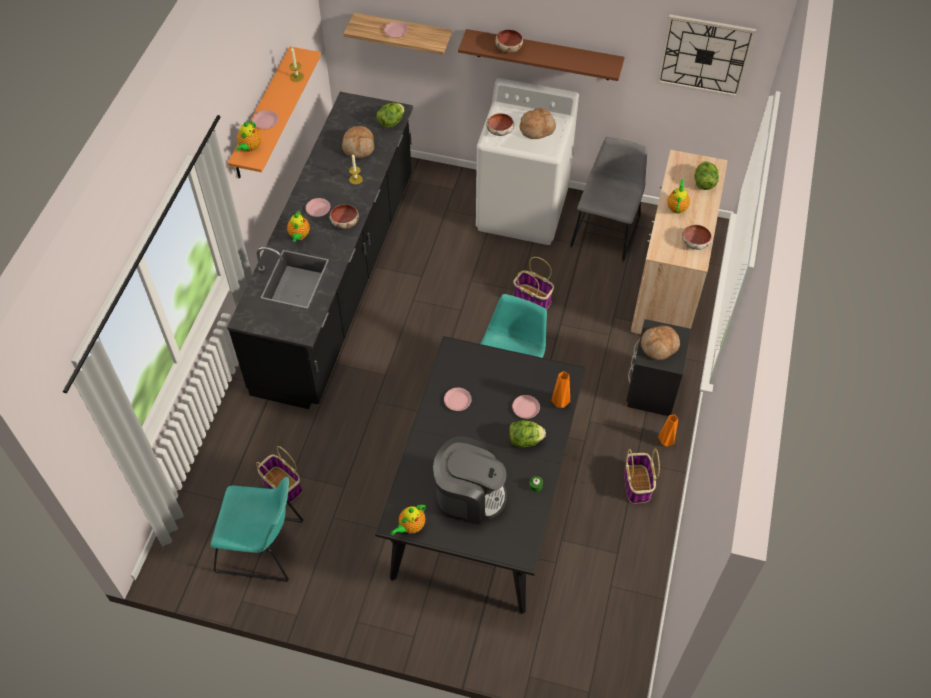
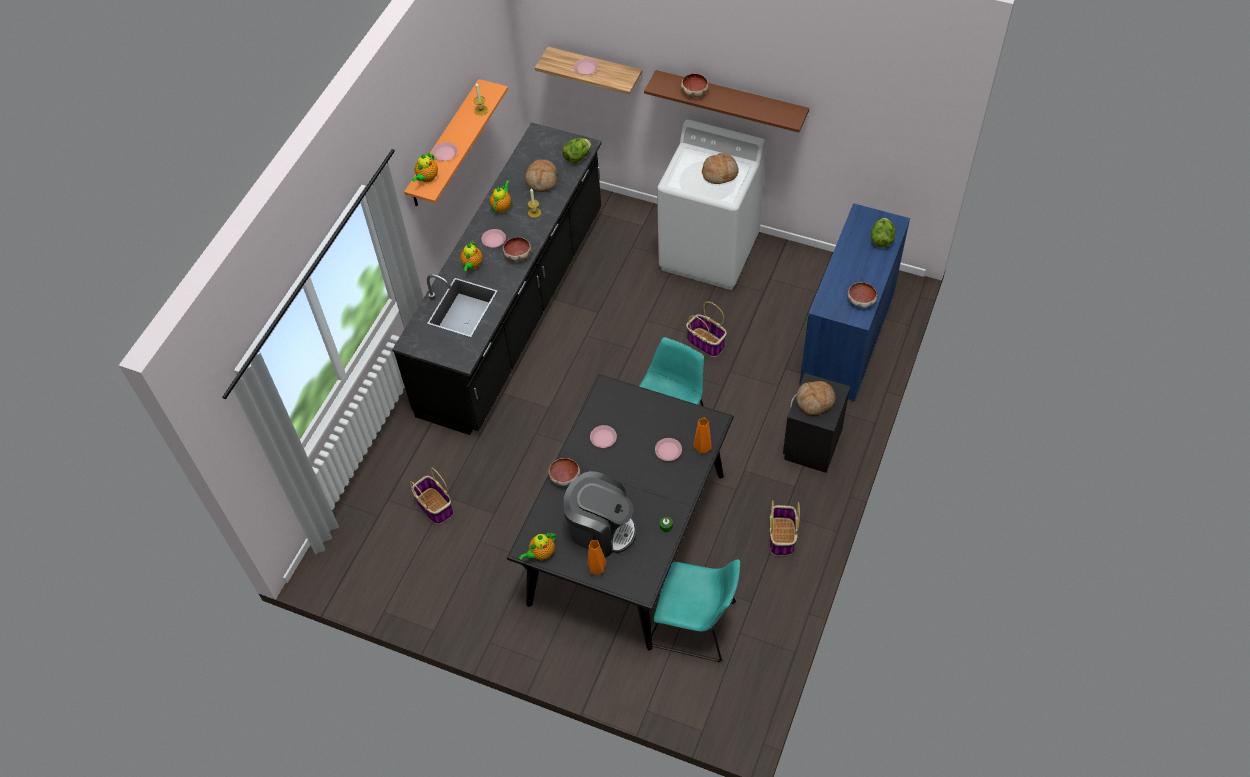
camera: 10 degrees right, 0 degrees up
turquoise chair [210,477,303,582] -> turquoise chair moved to [651,559,740,663]
bowl [486,113,514,136] -> bowl moved to [548,458,580,486]
lettuce [509,420,546,448] -> none
grey chair [570,137,647,262] -> none
beige cabinet [630,150,728,334] -> blue cabinet [799,203,910,402]
wall clock [657,14,756,98] -> none
orange vase [658,415,678,447] -> orange vase moved to [587,541,606,575]
teapot [667,180,690,214] -> teapot moved to [490,180,511,213]

